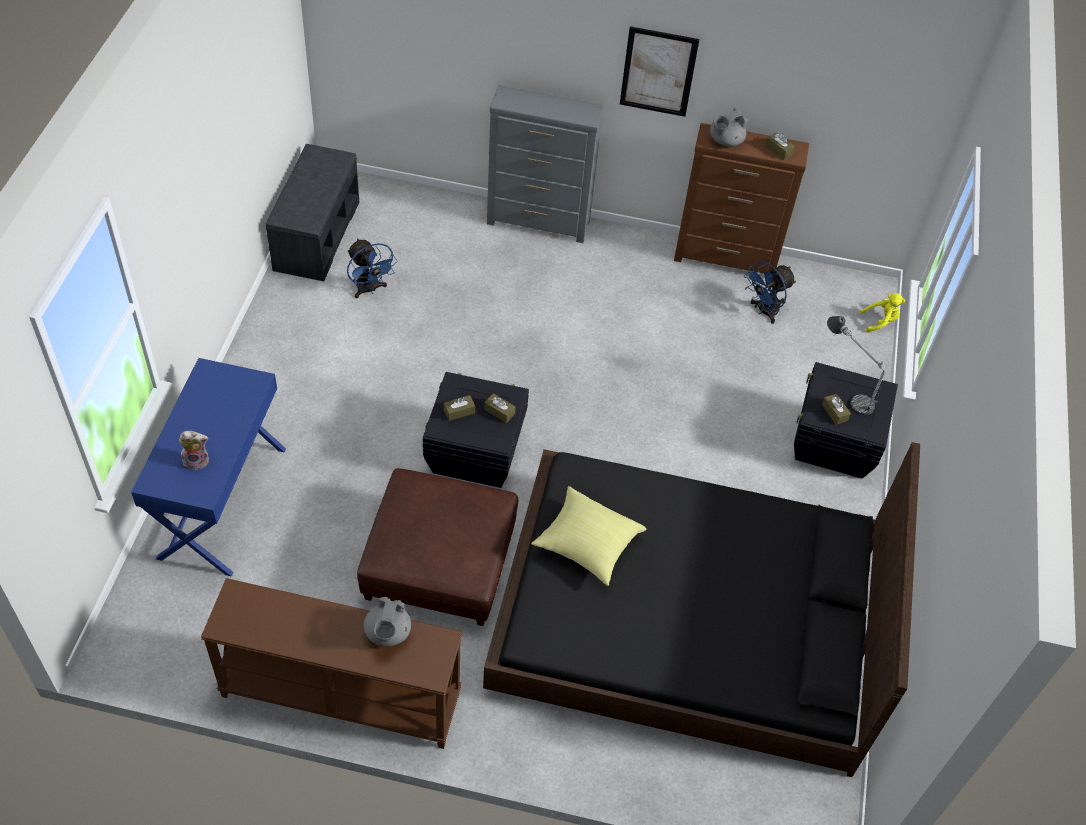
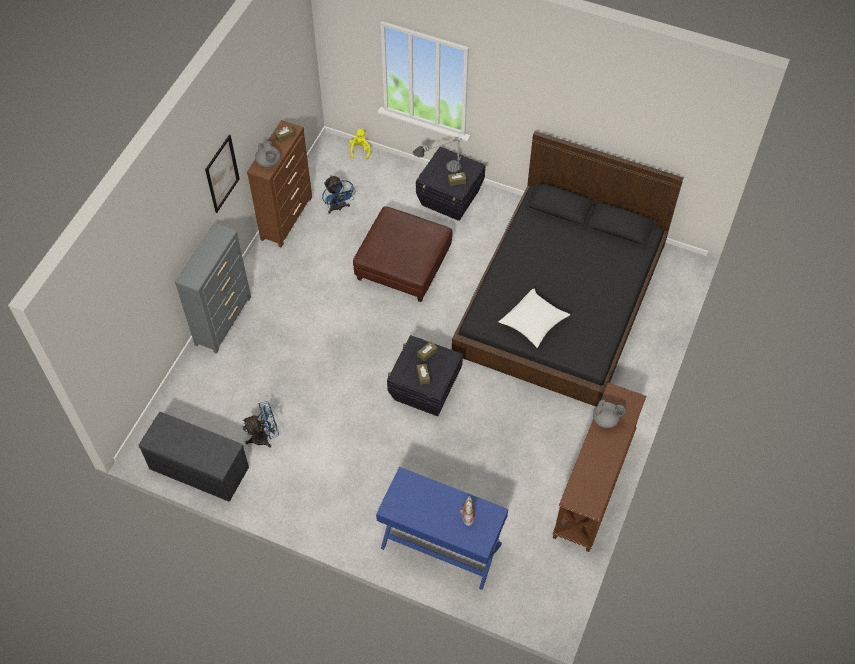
camera: 75 degrees left, 5 degrees up
brown ottoman [357,468,518,626] -> brown ottoman moved to [353,206,453,302]
yellow pillow [531,486,646,586] -> white pillow [498,288,570,348]

